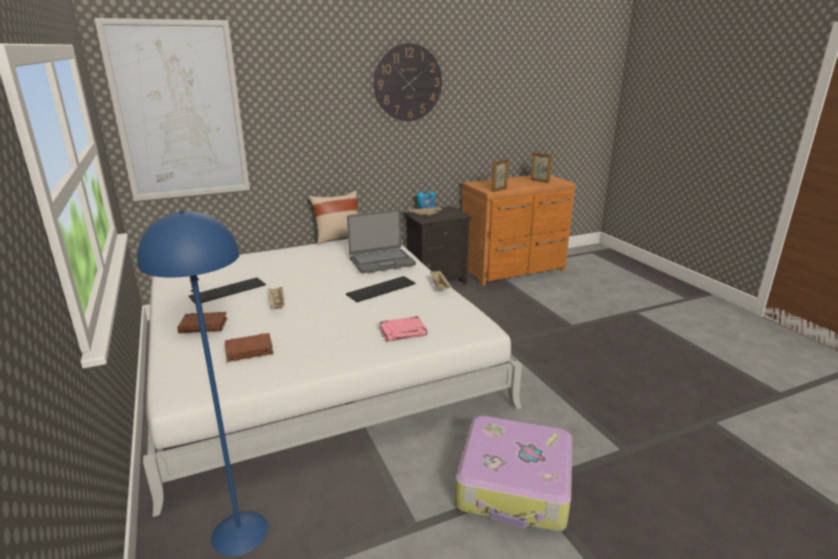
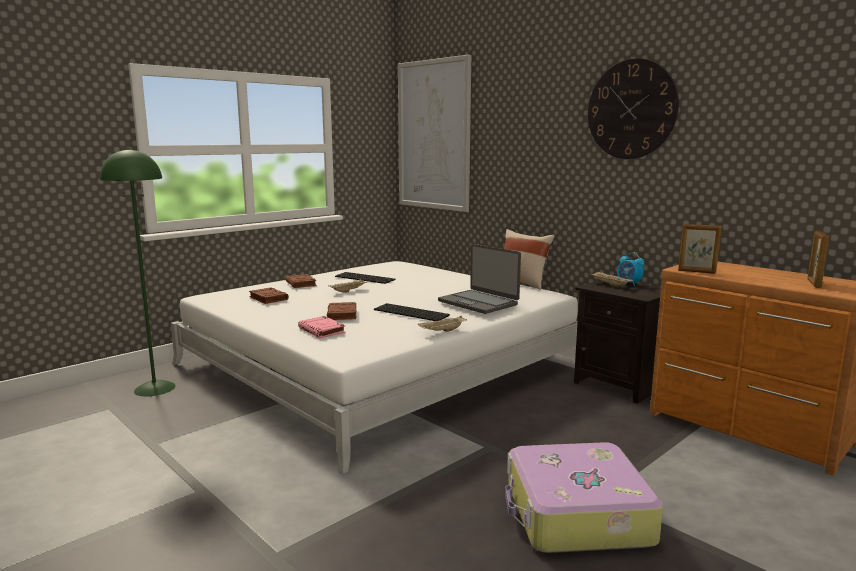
camera: 70 degrees right, 10 degrees down
blue floor lamp [137,210,268,557] -> green floor lamp [100,148,176,396]
suitcase [455,416,572,531] -> suitcase moved to [505,442,663,553]
none -> brown book [327,302,356,320]

